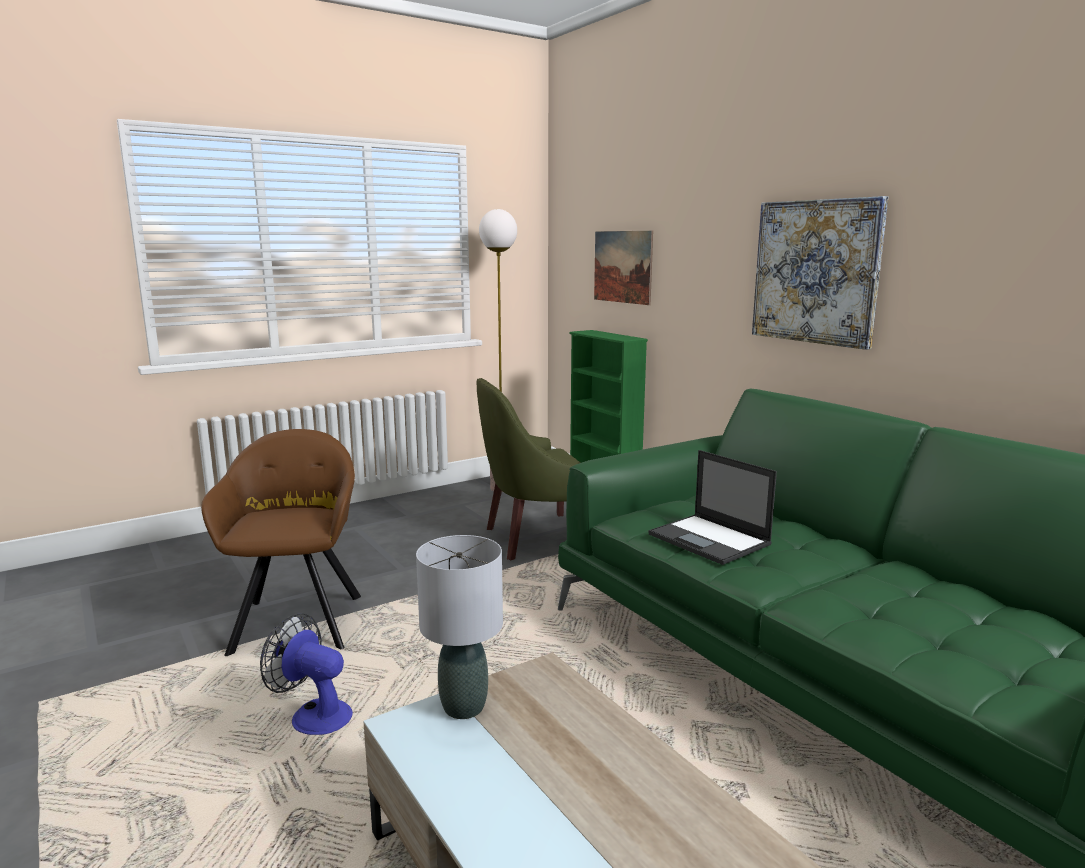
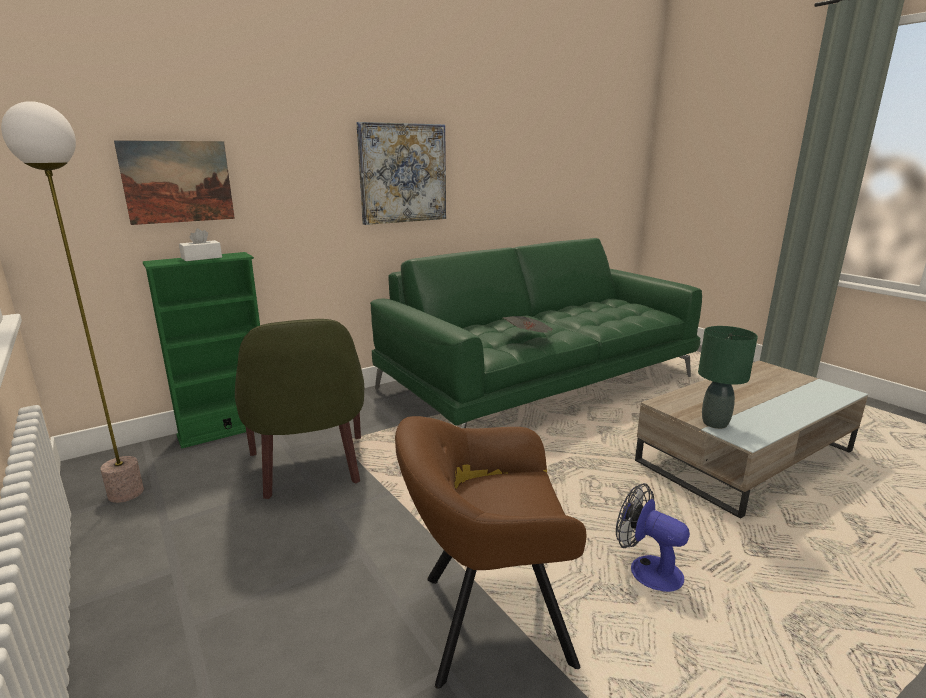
camera: 90 degrees left, 5 degrees up
fan [260,613,353,735] -> fan turned 105 degrees clockwise [616,483,690,592]
grey table lamp [416,535,503,719] -> green table lamp [698,326,758,429]
laptop [648,450,777,565] -> newspaper [503,316,552,333]
none -> white tissue box [179,228,222,261]

